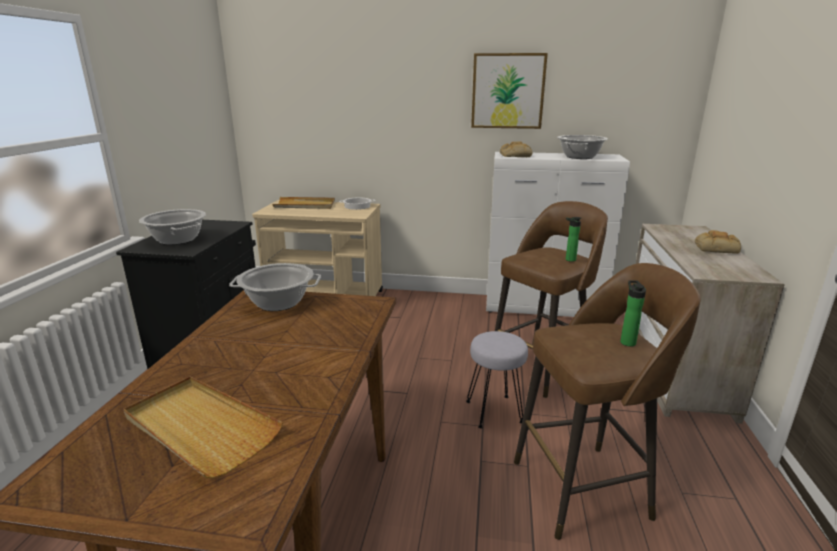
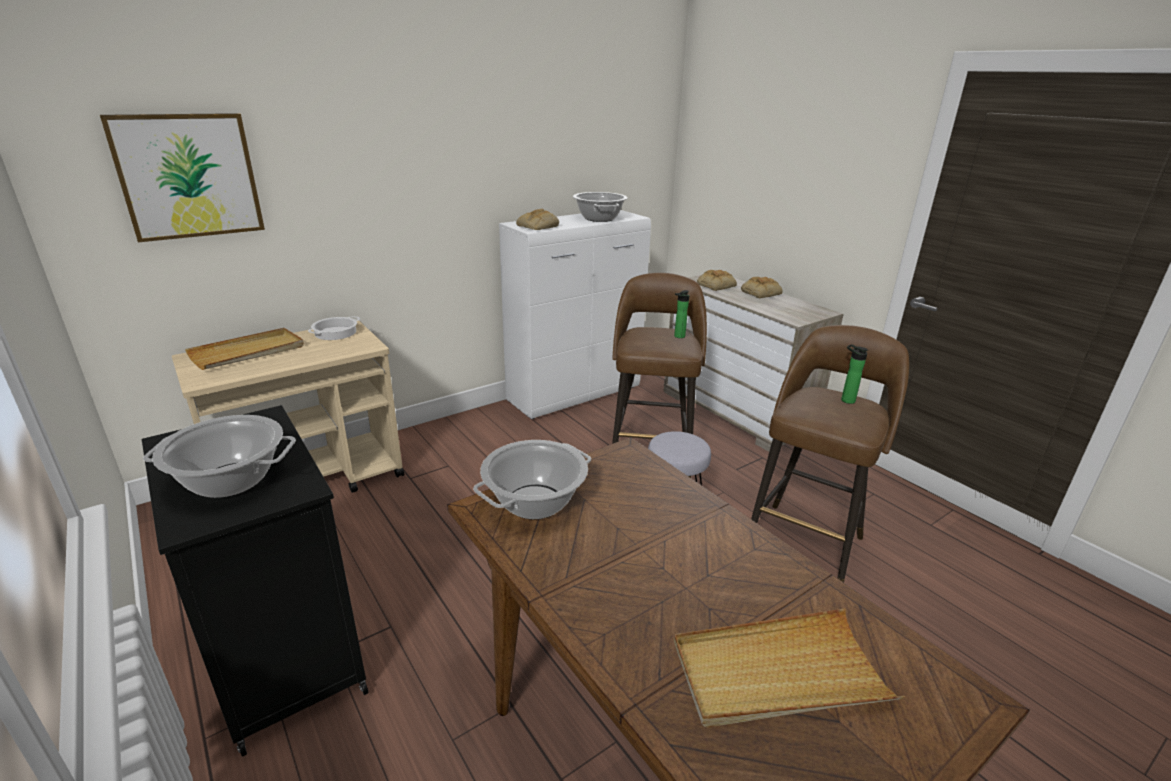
camera: 45 degrees left, 5 degrees up
picture [471,53,548,129] -> picture moved to [100,113,265,242]
none -> bread [697,270,737,291]

